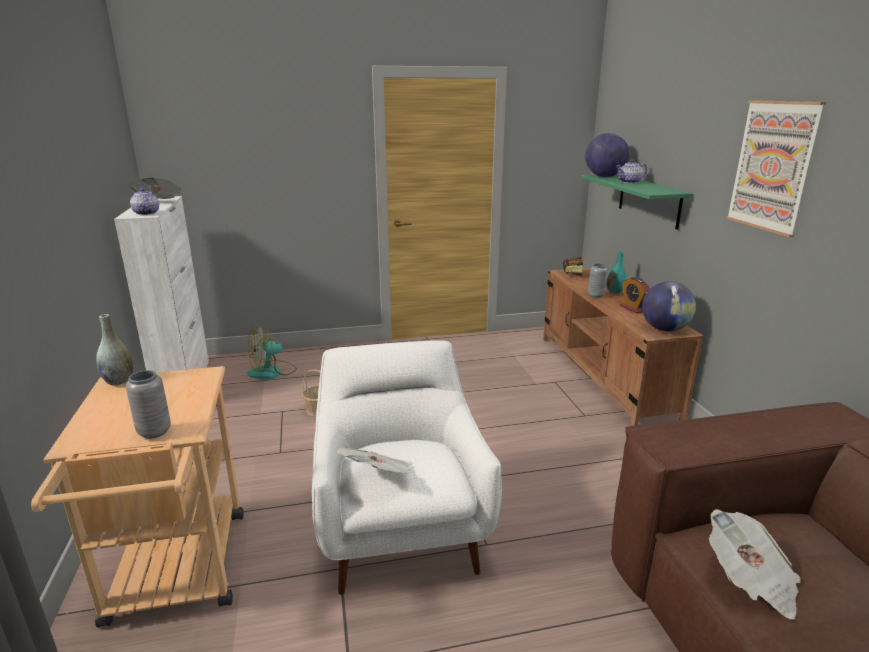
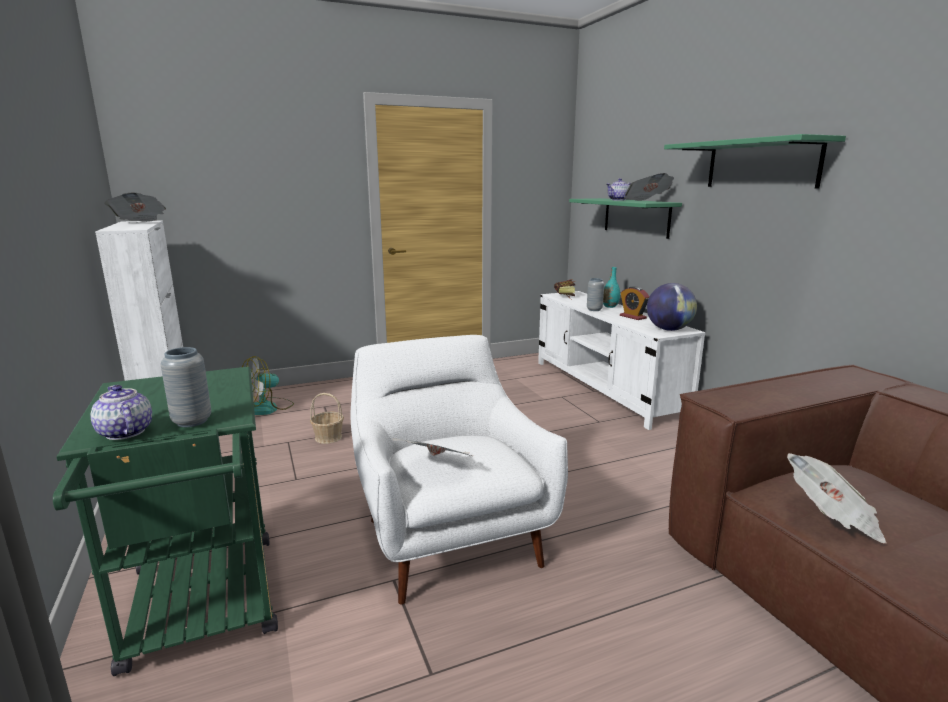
camera: 10 degrees left, 5 degrees down
beige cart [31,366,243,627] -> green cart [53,367,278,676]
grey vase [96,314,134,386] -> none
teapot [130,188,159,215] -> teapot moved to [90,385,152,440]
brown tv stand [543,268,704,426] -> white tv stand [538,291,705,430]
globe [585,133,629,177] -> none
picture [726,100,826,237] -> green shelf [664,134,846,189]
none -> newspaper [624,173,674,201]

